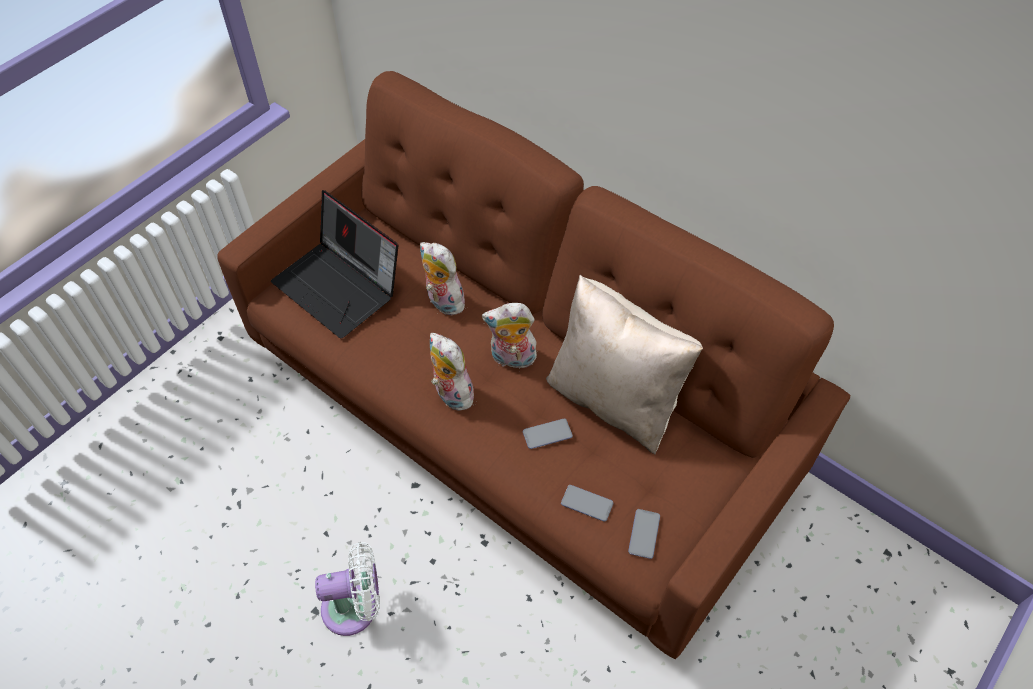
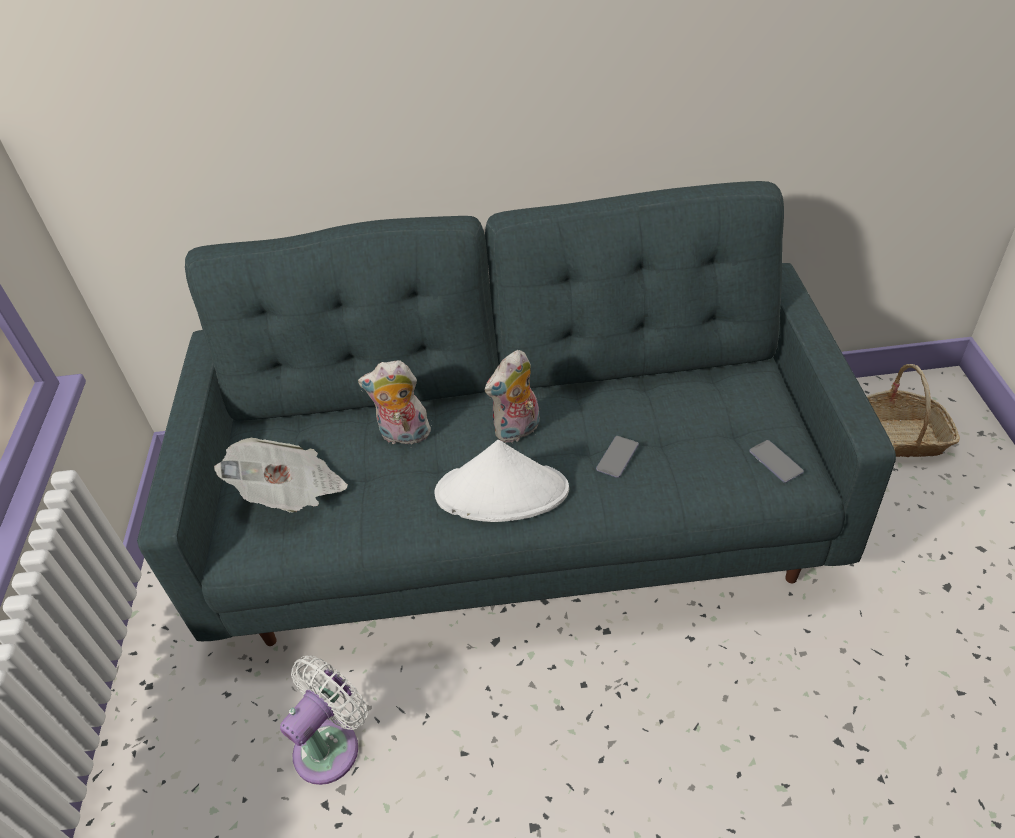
camera: 40 degrees left, 10 degrees down
brown sofa [217,71,850,659] -> grey sofa [137,181,896,646]
laptop [271,190,398,339] -> newspaper [214,438,348,512]
white fan [315,542,380,636] -> white fan moved to [280,655,368,785]
plush toy [430,333,478,411] -> white hat [434,440,569,522]
beige pillow [546,275,703,454] -> none
phone [561,485,614,521] -> none
none -> basket [867,364,960,457]

